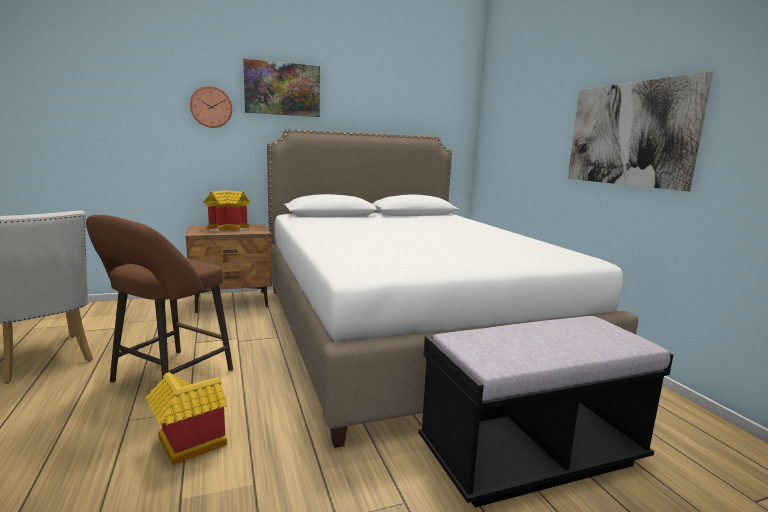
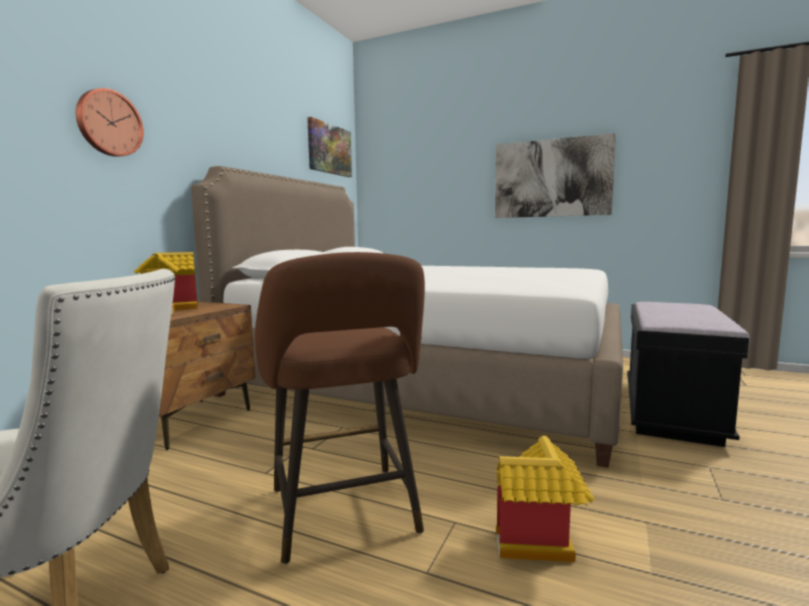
camera: 45 degrees left, 5 degrees down
picture [243,59,320,117] -> picture moved to [307,117,352,177]

